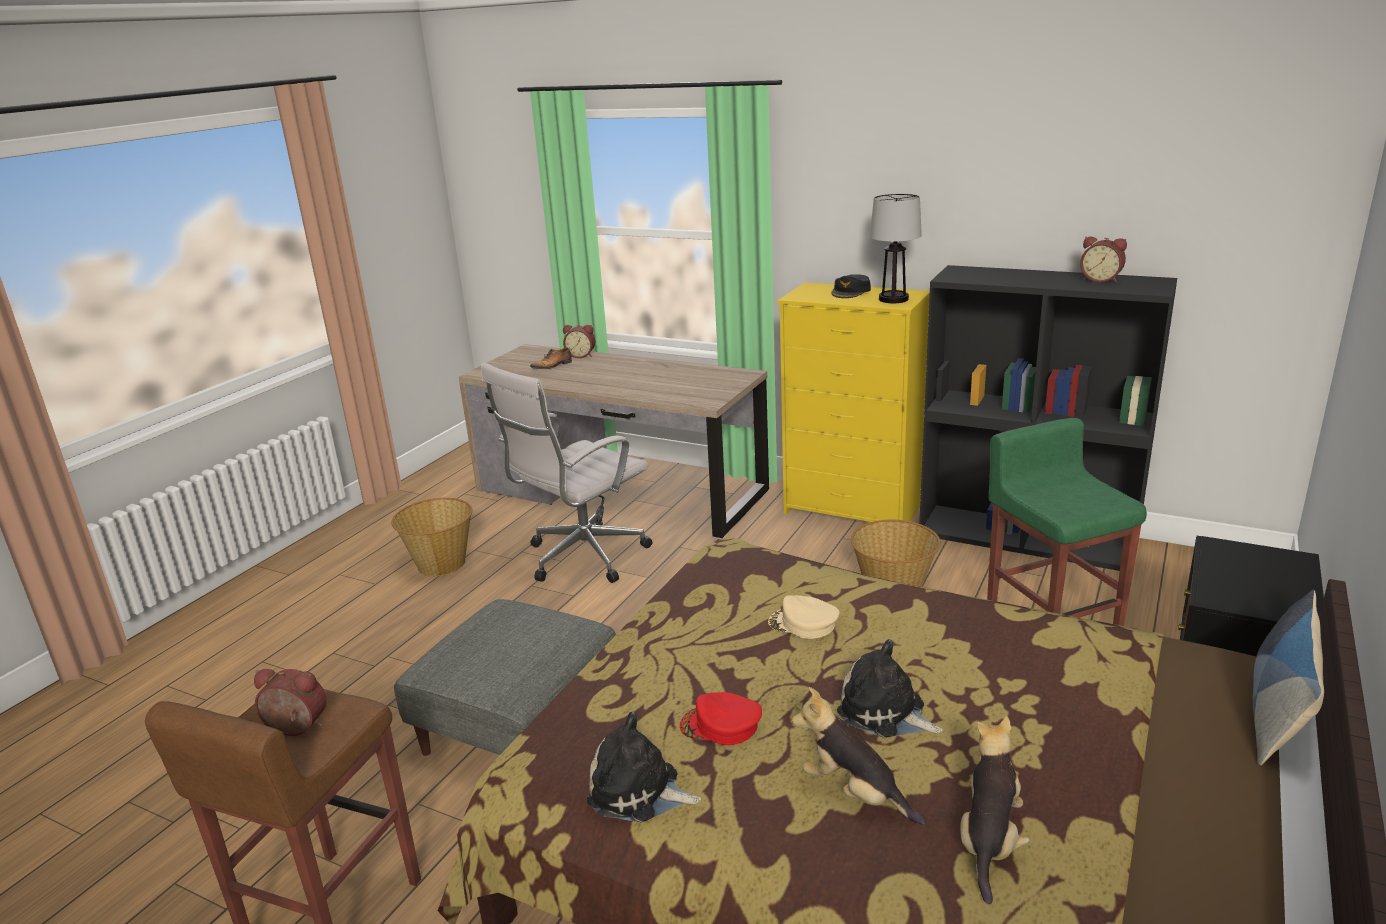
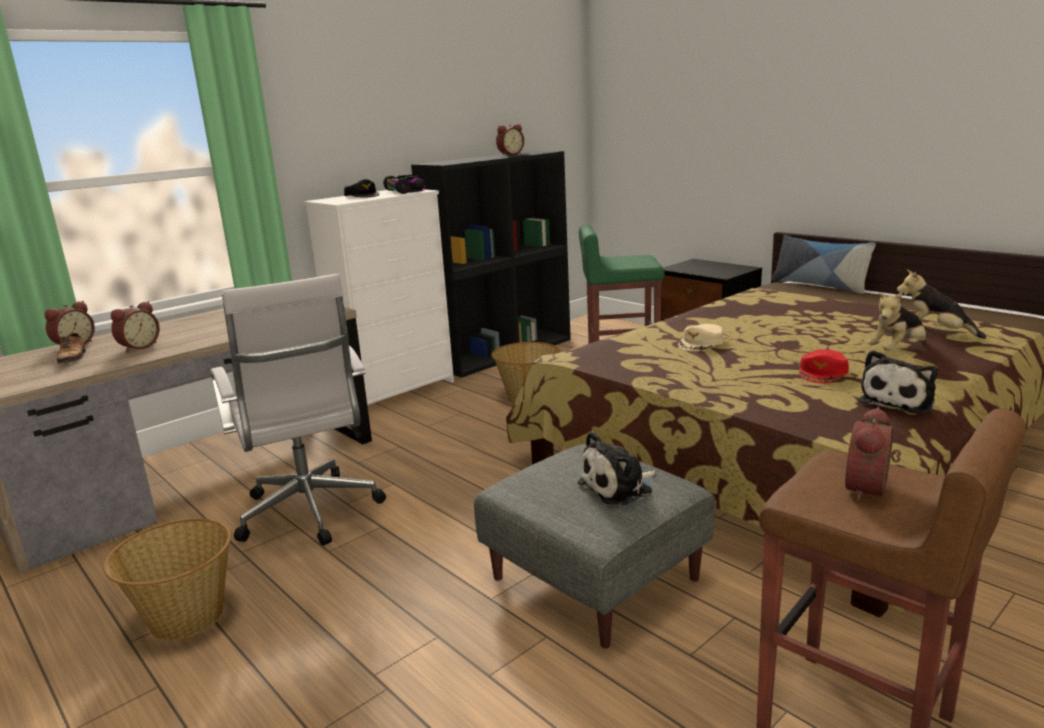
camera: 70 degrees left, 5 degrees down
yellow dresser [778,282,930,522] -> white dresser [304,189,454,405]
plush toy [837,639,943,738] -> plush toy moved to [578,431,656,505]
table lamp [870,193,922,303] -> toy car [383,174,426,194]
none -> alarm clock [111,301,160,352]

